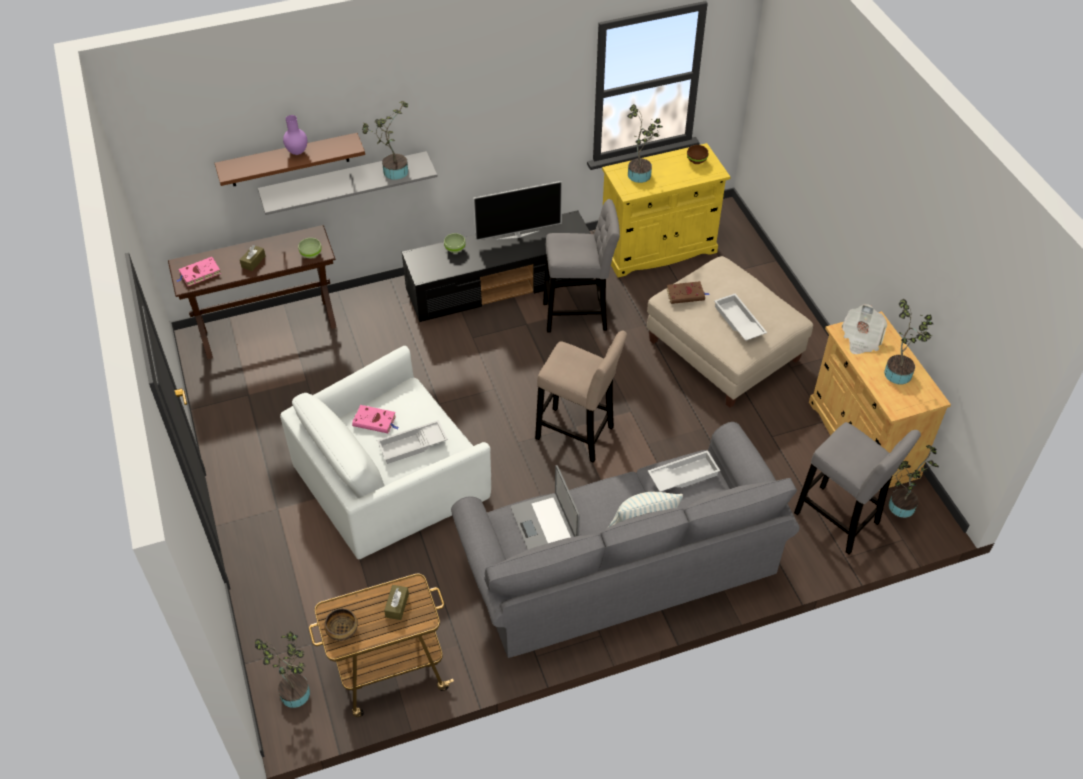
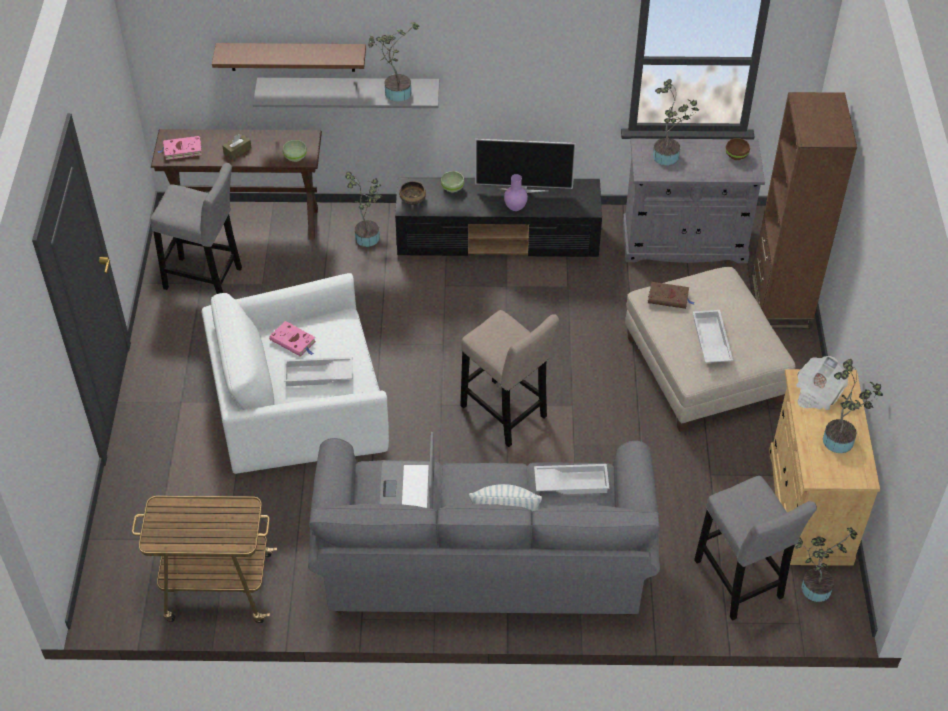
camera: 20 degrees right, 0 degrees up
potted plant [255,631,310,708] -> potted plant moved to [345,171,382,247]
purple vase [283,115,307,155] -> purple vase moved to [504,174,528,211]
bowl [324,608,358,641] -> bowl moved to [399,181,426,205]
brown tissue box [384,585,409,620] -> none
grey stool [543,199,620,333] -> grey stool moved to [151,163,242,294]
yellow cabinet [602,143,730,277] -> grey cabinet [623,139,765,263]
none -> brown bookcase [752,92,857,329]

